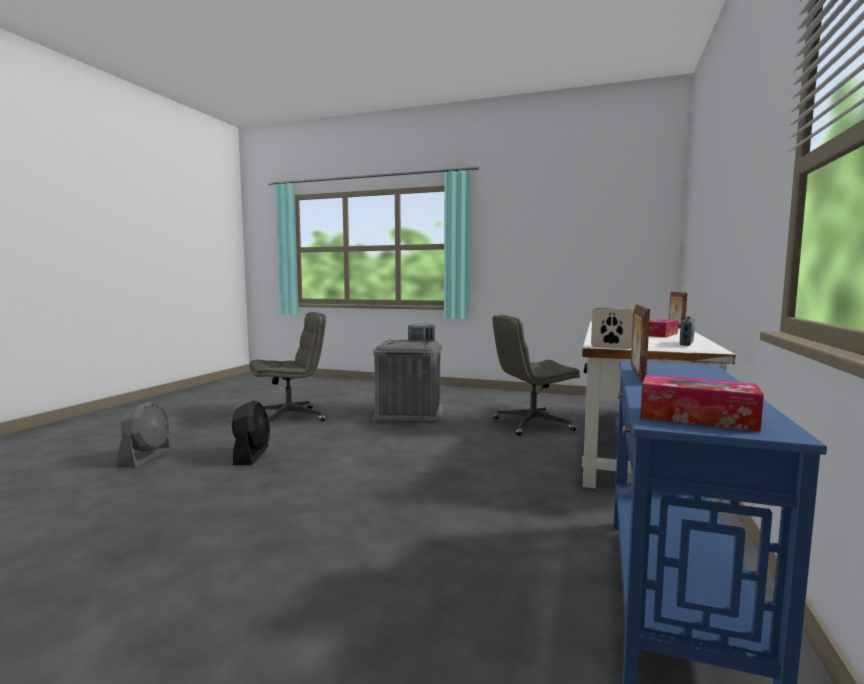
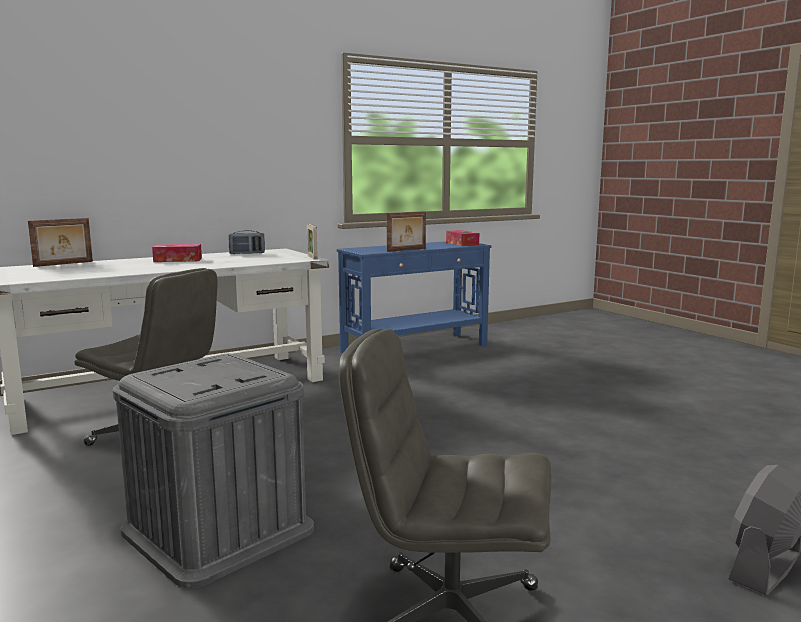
camera: 140 degrees left, 5 degrees up
black fan [232,400,270,465] -> none
radio [408,323,435,341] -> none

